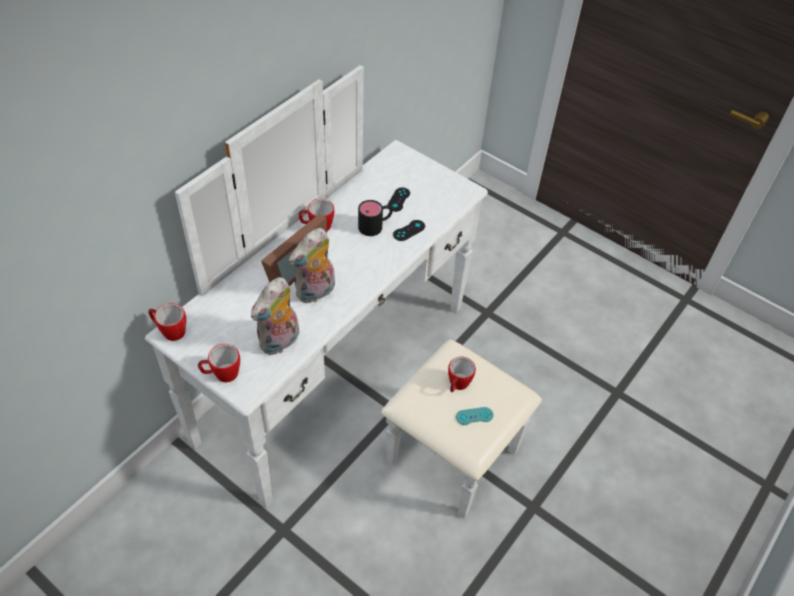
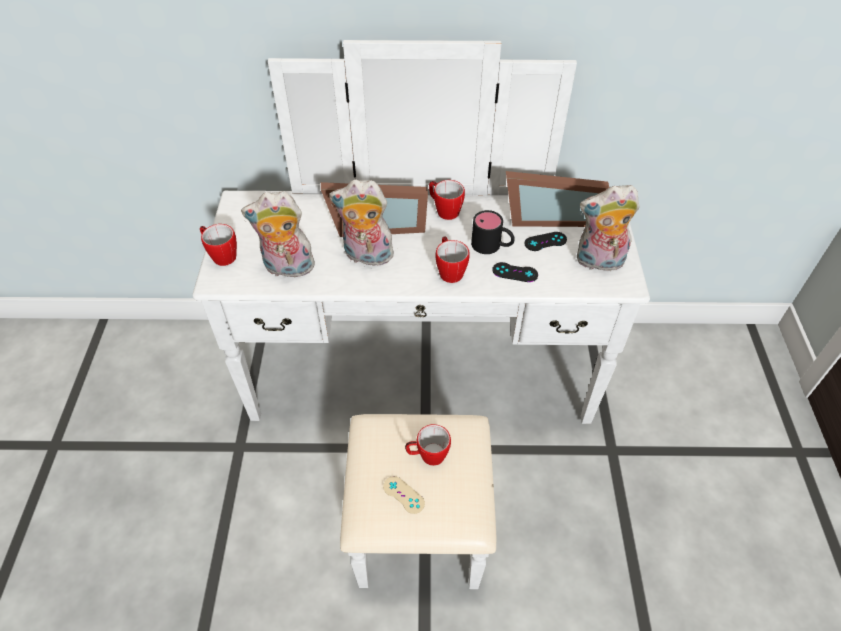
camera: 55 degrees right, 0 degrees up
mug [148,303,186,341] -> mug moved to [436,236,470,283]
turquoise game controller [456,407,494,425] -> beige game controller [383,476,425,514]
none -> picture frame [506,171,609,227]
none -> plush toy [577,185,640,271]

